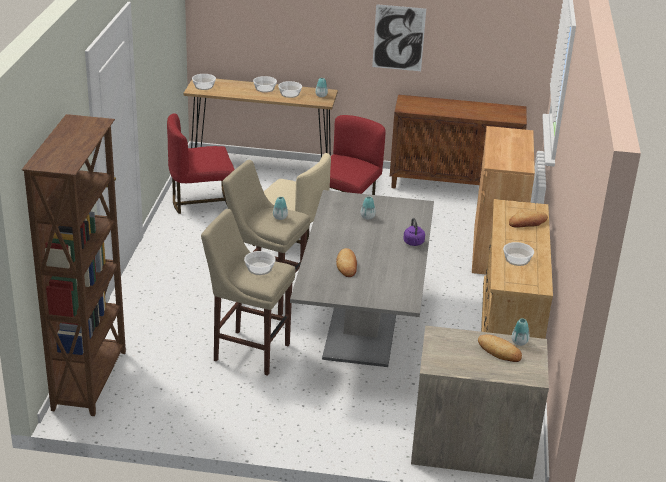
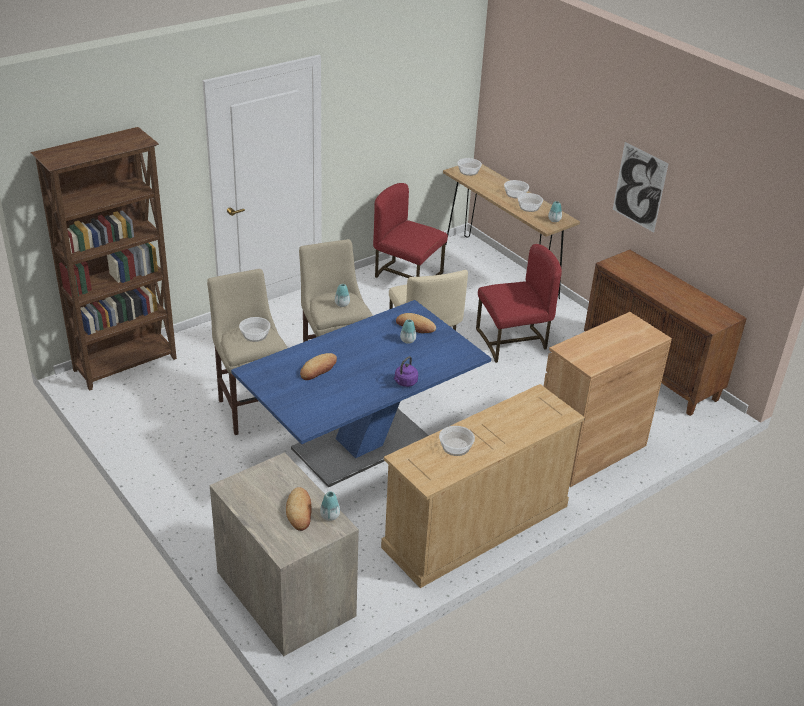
camera: 45 degrees right, 5 degrees up
grey dining table [290,190,434,367] -> blue dining table [231,300,491,487]
bread [509,211,548,228] -> bread moved to [396,313,436,333]

